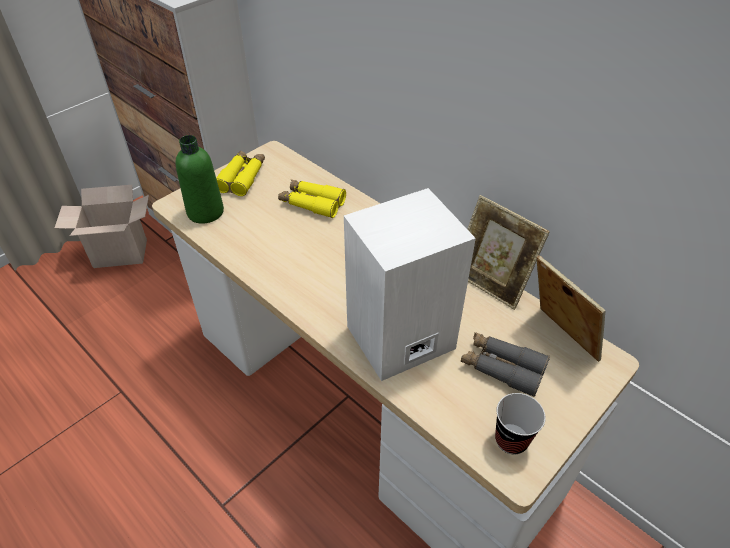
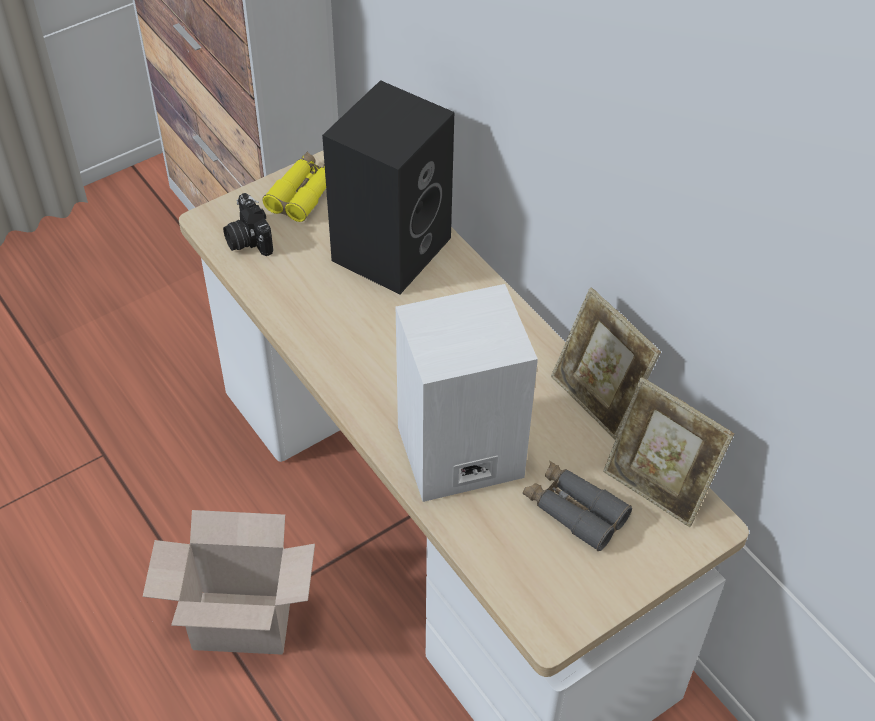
camera: 10 degrees right, 5 degrees up
cardboard box [55,185,149,268] -> cardboard box moved to [143,510,315,655]
green bottle [176,135,224,224] -> camera [223,193,273,256]
yellow binoculars [278,180,346,218] -> black speaker [322,80,454,295]
cup [495,393,546,455] -> none
picture frame [537,255,606,362] -> picture frame turned 150 degrees clockwise [603,377,734,527]

